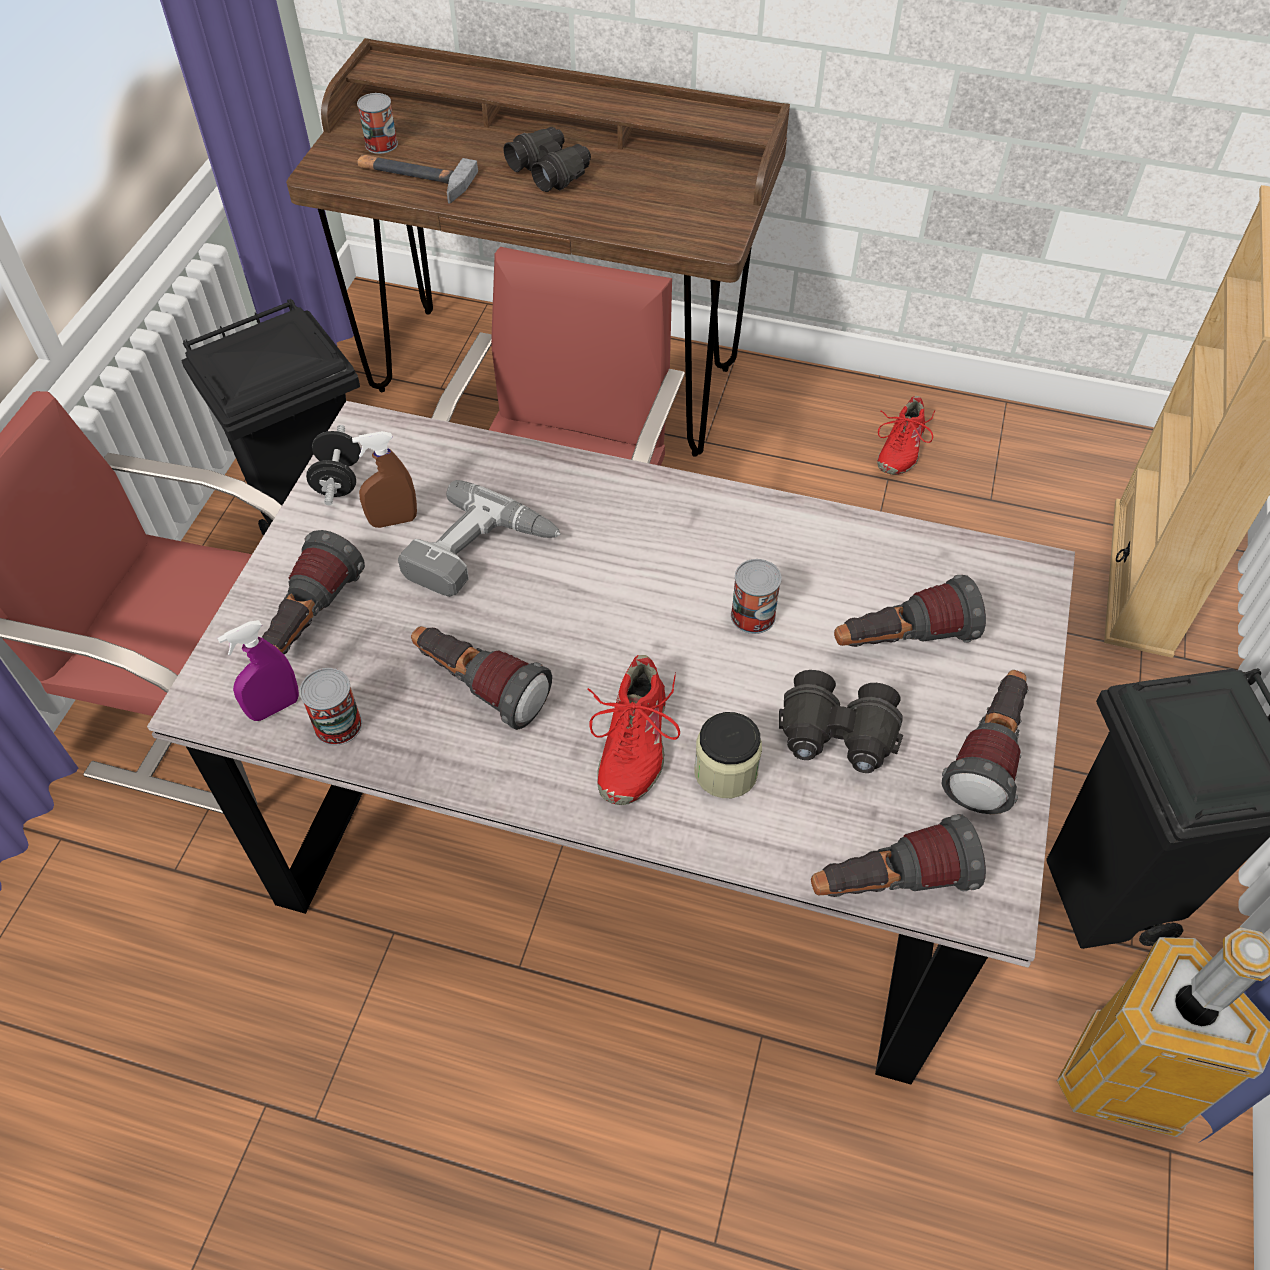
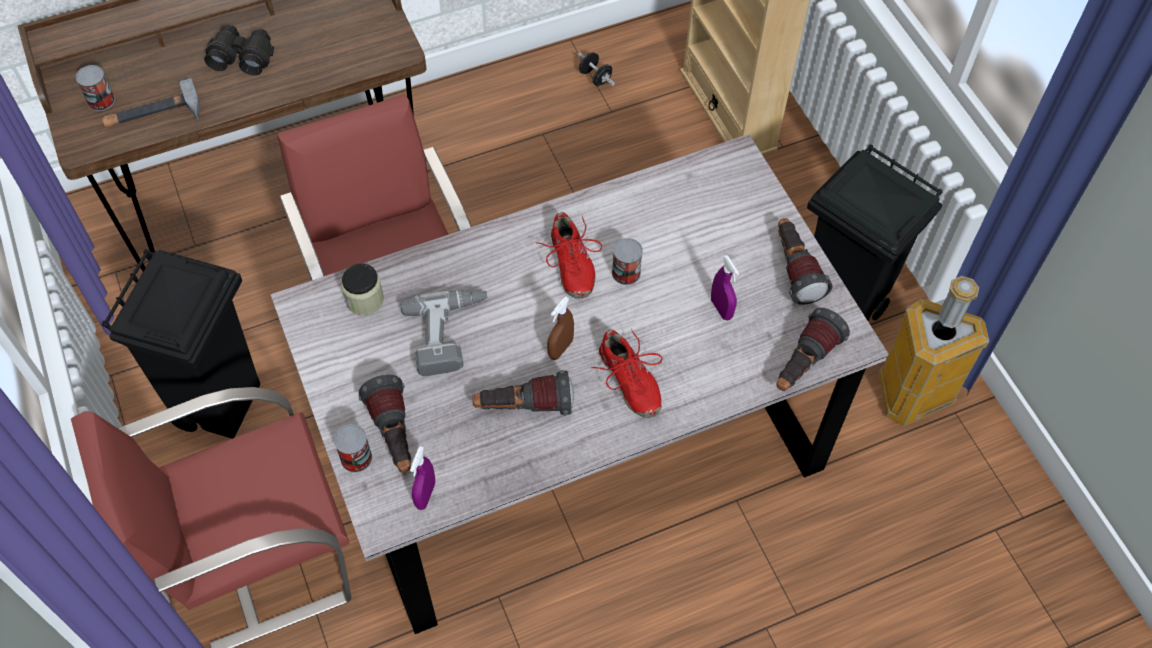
camera: 40 degrees left, 5 degrees up
can [300,668,362,746] -> can moved to [334,424,372,473]
black dumbbell [306,425,361,505] -> black dumbbell moved to [578,52,615,86]
brown spray bottle [352,431,417,528] -> brown spray bottle moved to [547,297,574,360]
jar [694,712,762,798] -> jar moved to [341,263,384,315]
black binoculars [779,670,903,773] -> purple spray bottle [711,255,739,321]
flashlight [834,575,986,647] -> none
red shoe [877,396,936,475] -> red shoe moved to [537,212,602,299]

